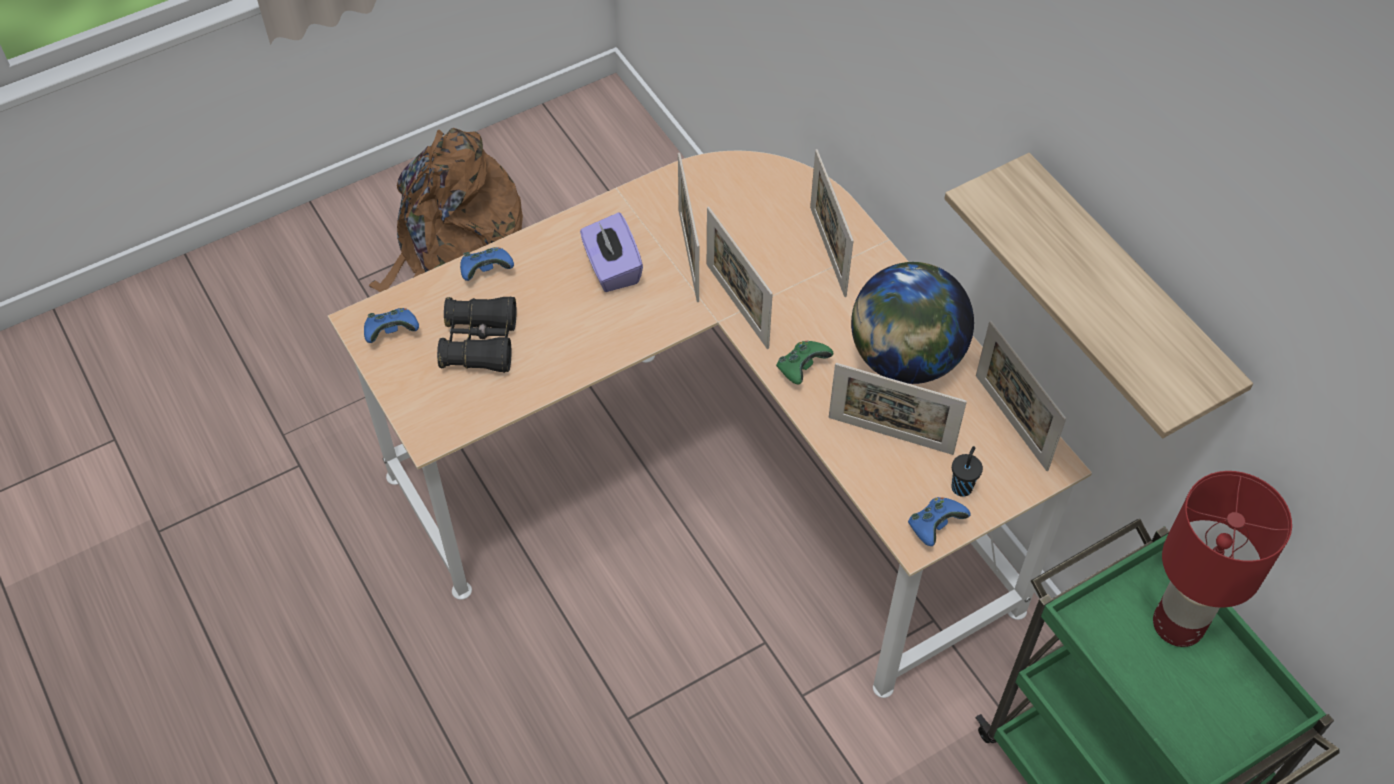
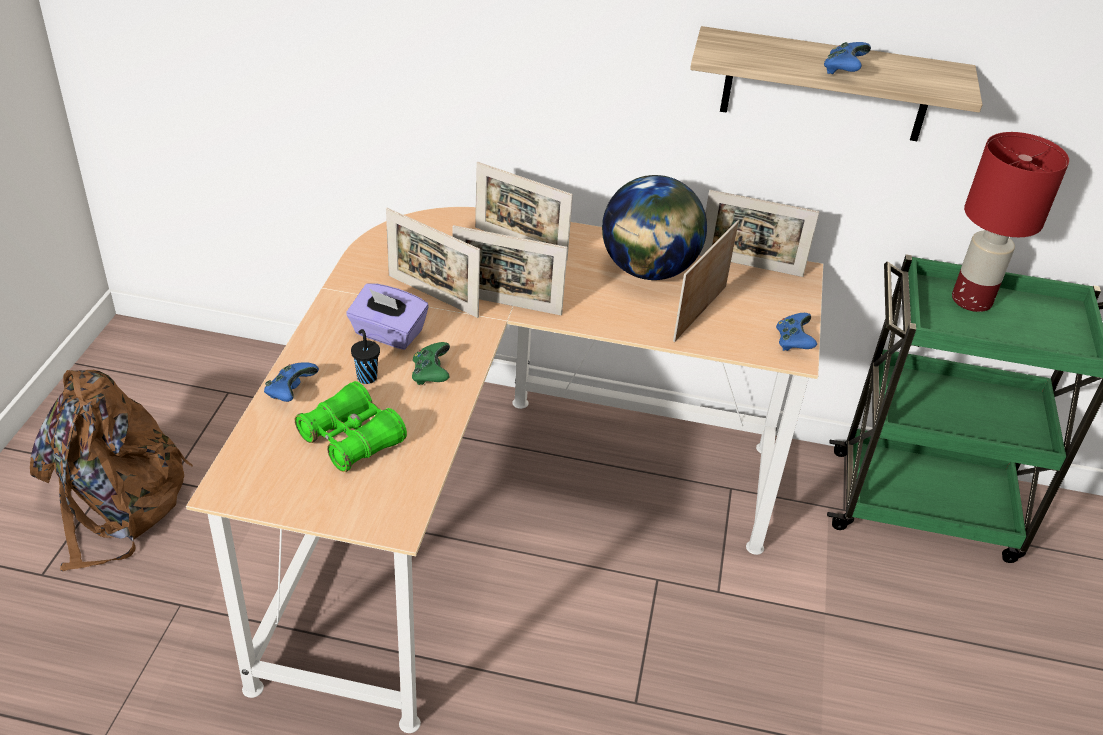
camera: 50 degrees left, 15 degrees down
blue game controller [364,308,419,343] -> blue game controller moved to [824,42,871,74]
black binoculars [437,296,516,373] -> green binoculars [295,381,407,472]
green game controller [776,341,833,385] -> green game controller moved to [412,342,450,385]
picture frame [829,363,967,455] -> picture frame turned 150 degrees clockwise [673,221,739,342]
black cup [952,446,983,497] -> black cup moved to [351,329,380,384]

